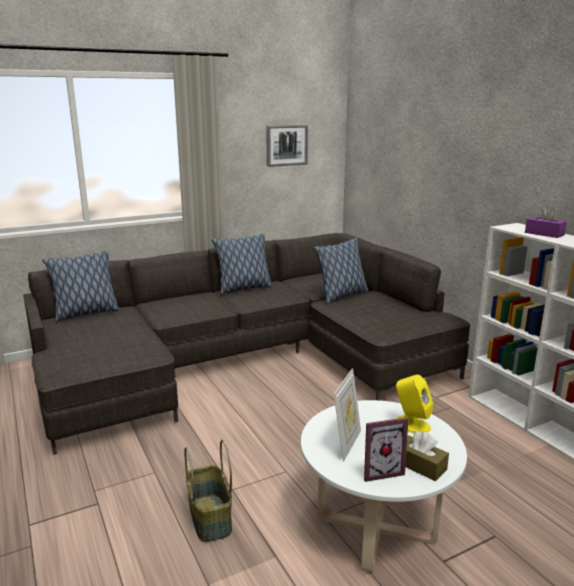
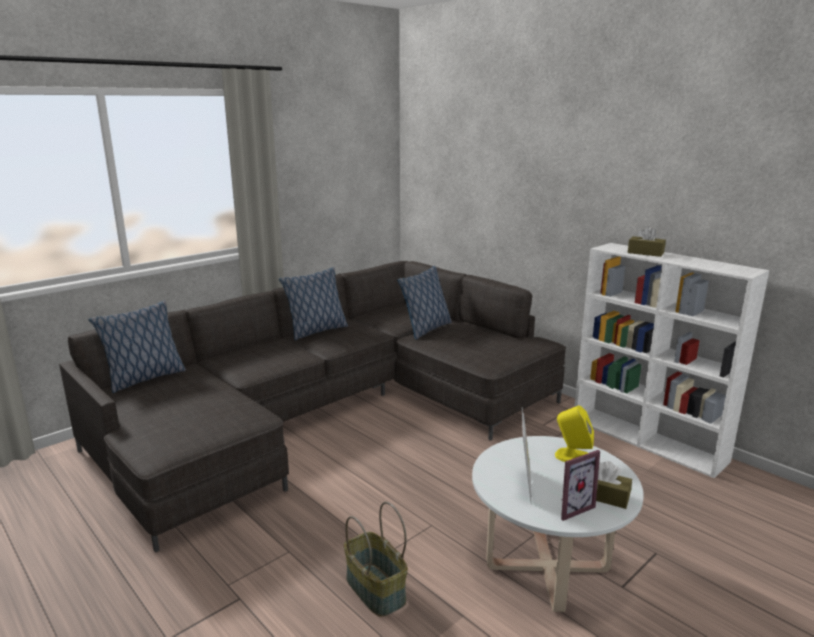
camera: 15 degrees left, 0 degrees up
picture [266,125,308,167] -> none
purple tissue box [525,206,567,238] -> brown tissue box [628,226,666,257]

